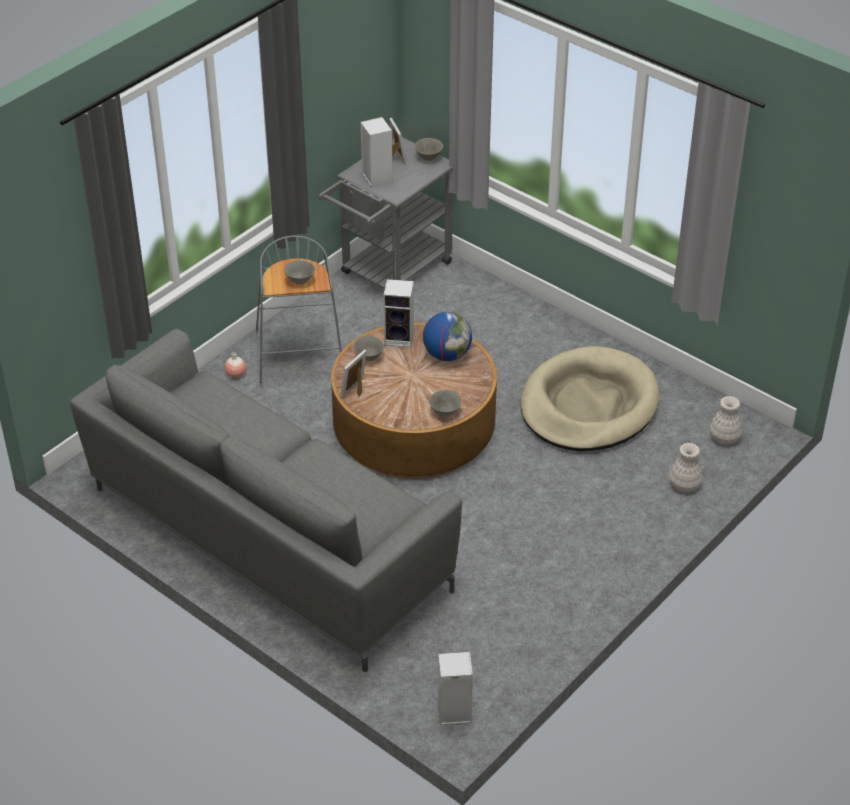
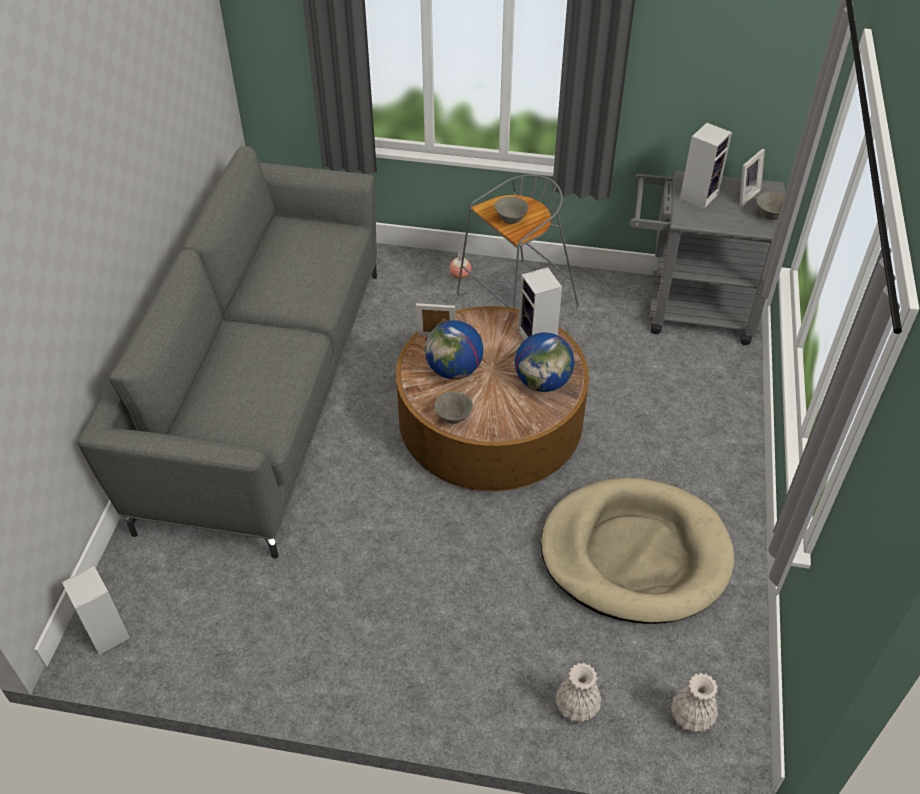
camera: 60 degrees right, 5 degrees up
grey bowl [353,336,384,362] -> none
none -> globe [425,320,484,379]

